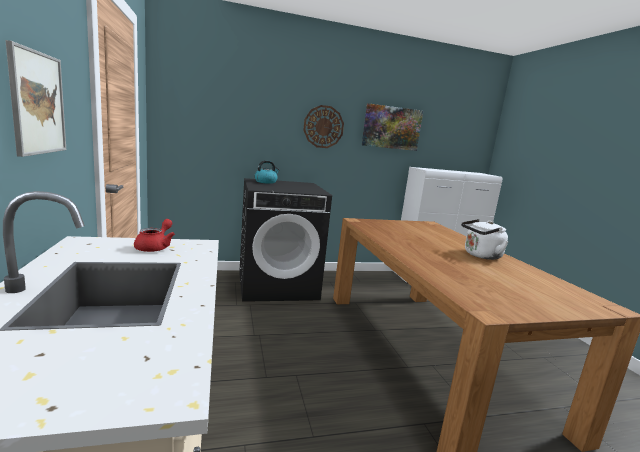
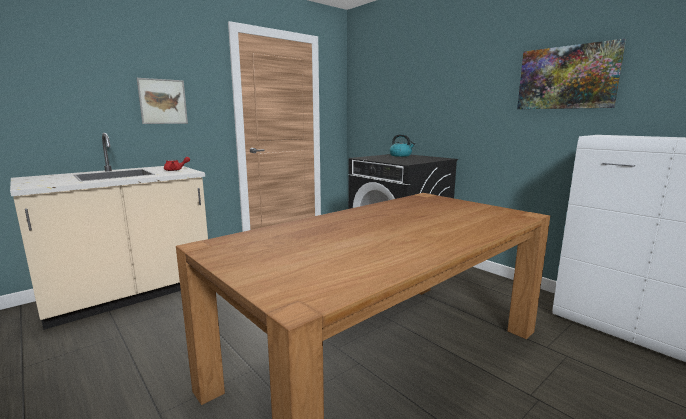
camera: 65 degrees right, 0 degrees up
wall clock [303,105,344,148] -> none
white kettle [461,219,508,260] -> none

